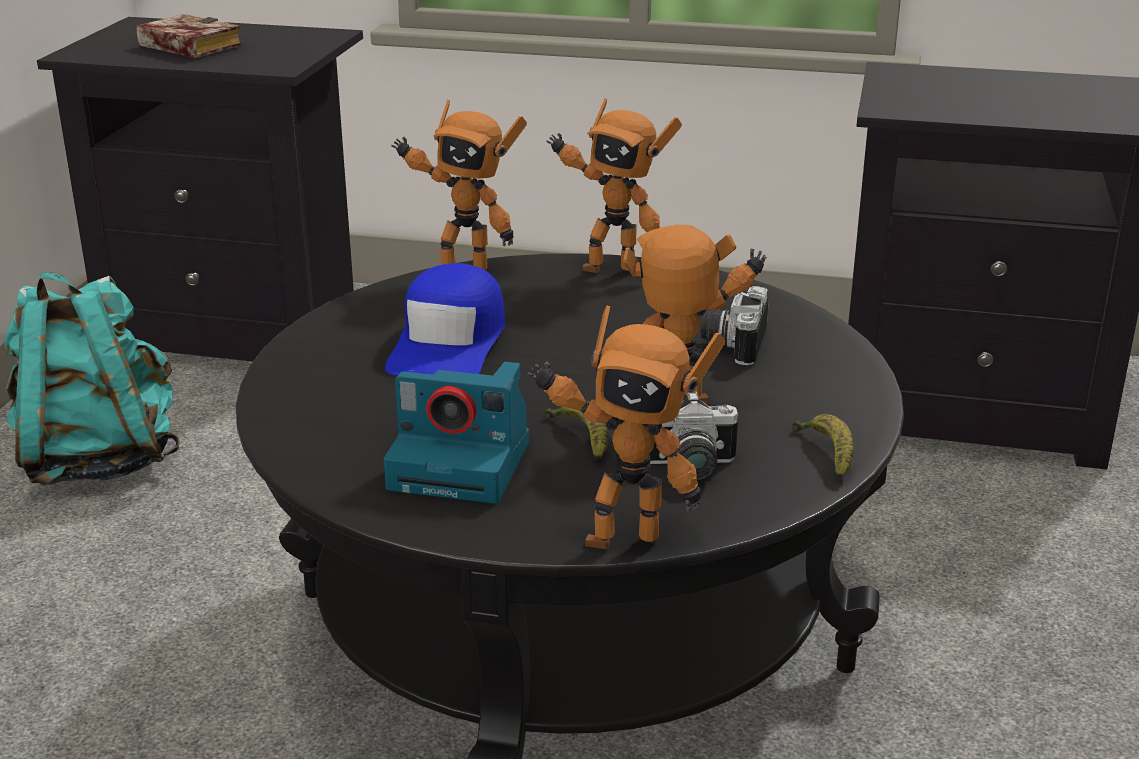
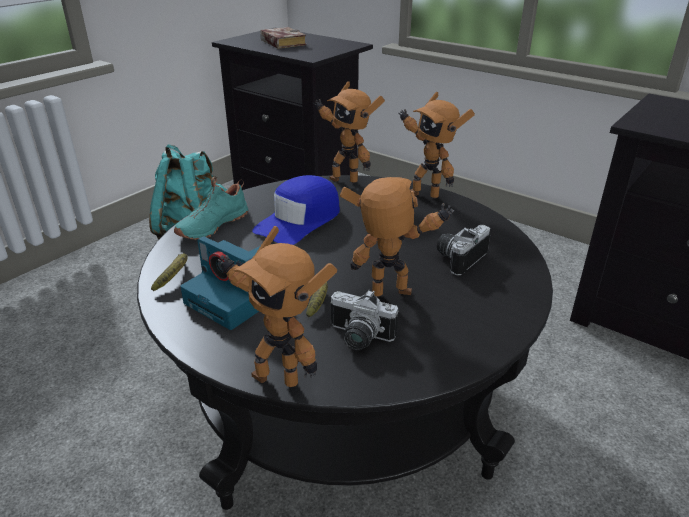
camera: 25 degrees right, 5 degrees up
banana [793,414,854,479] -> banana moved to [151,253,187,291]
none -> turquoise shoe [174,177,248,240]

